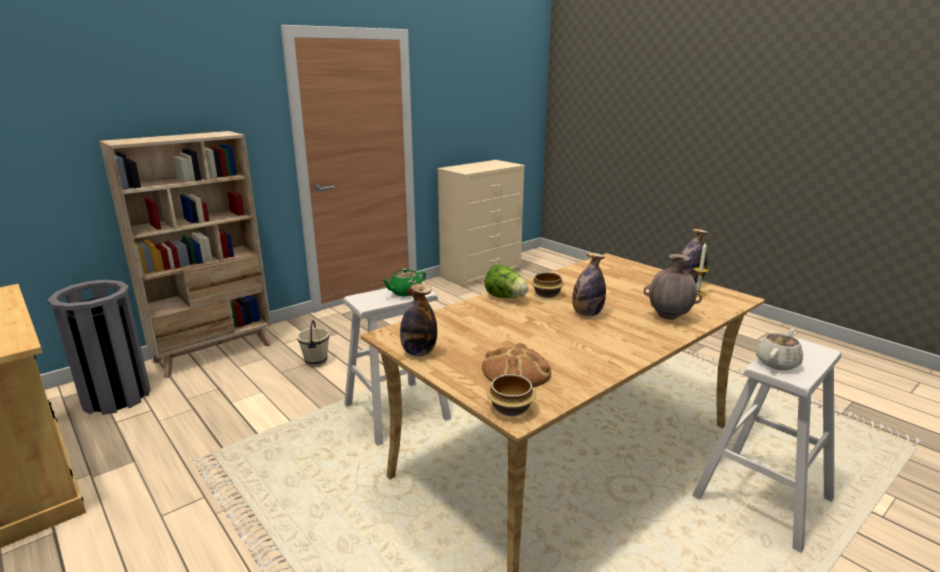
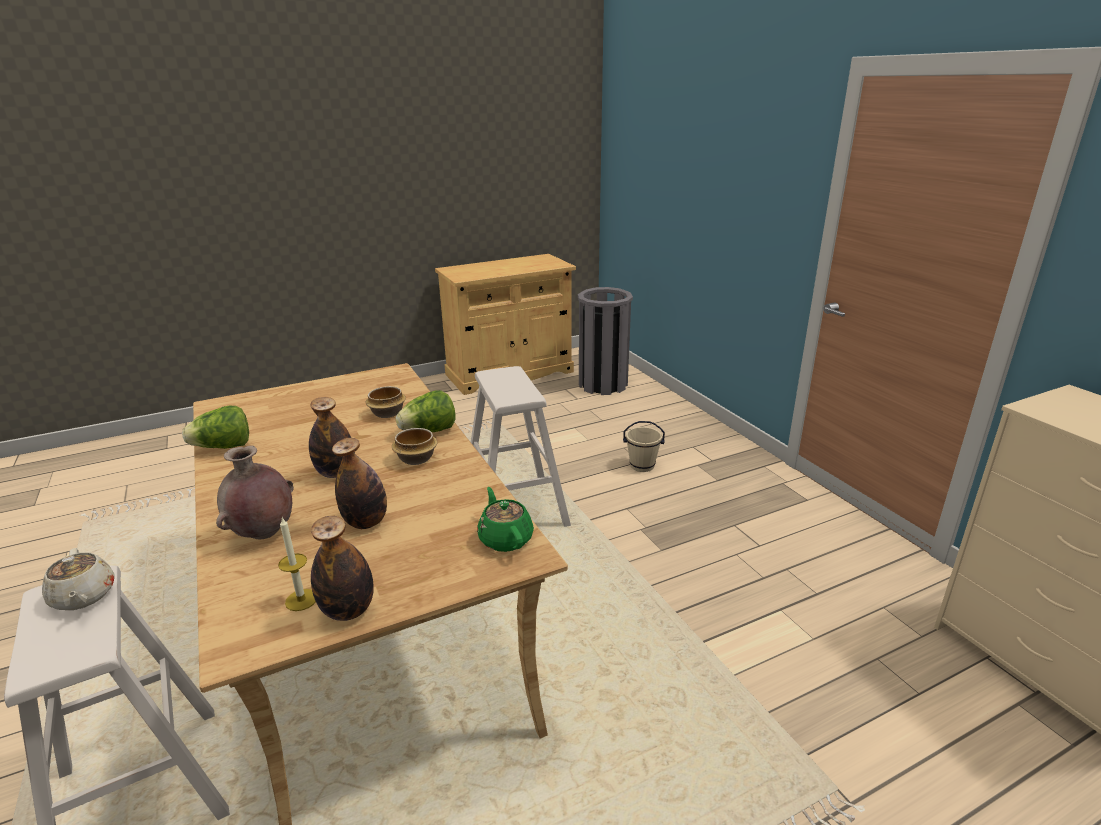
camera: 105 degrees right, 5 degrees up
beige bookcase [99,131,272,378] -> none
green teapot [382,268,426,296] -> green teapot moved to [477,487,534,552]
bottle [400,284,437,356] -> bottle moved to [332,438,387,529]
bread [482,343,551,387] -> none
bowl [487,374,536,416] -> bowl moved to [366,386,406,418]
none -> lettuce [182,406,249,449]

